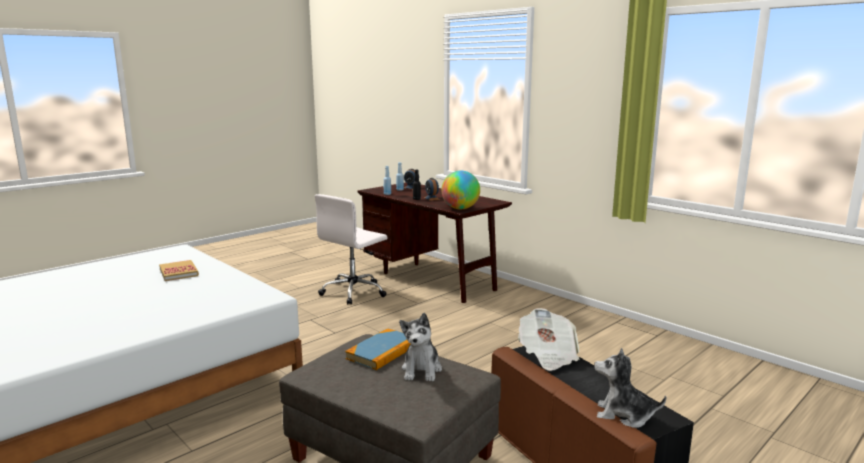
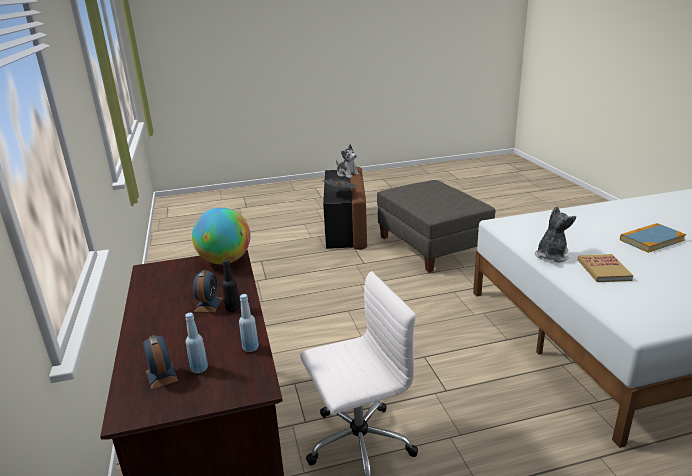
camera: 150 degrees left, 10 degrees up
book [345,328,410,370] -> book moved to [620,223,686,253]
plush toy [399,313,442,381] -> plush toy moved to [535,206,576,263]

